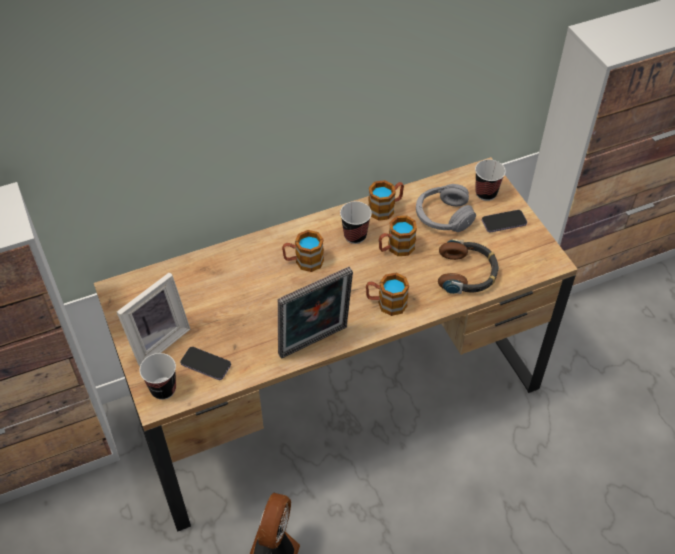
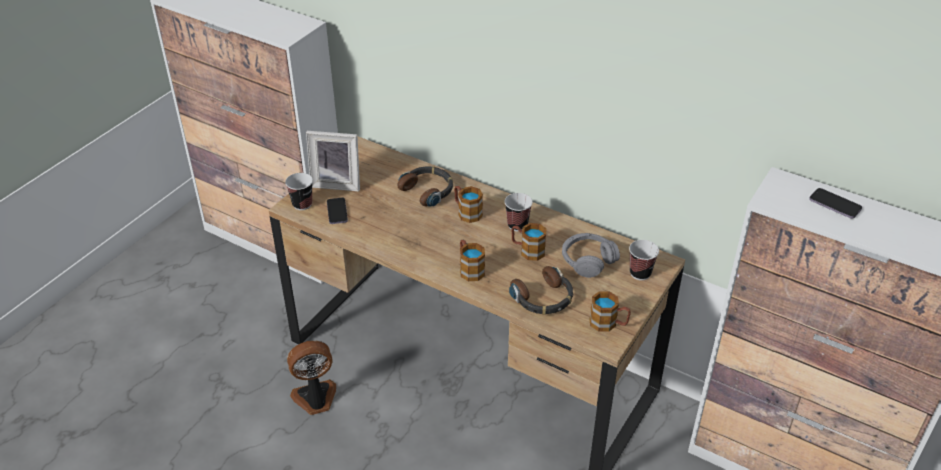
camera: 55 degrees right, 10 degrees down
picture frame [278,267,353,359] -> none
mug [368,180,404,221] -> mug moved to [589,291,631,332]
phone [482,210,527,233] -> phone moved to [809,188,862,219]
none -> headphones [397,166,453,207]

